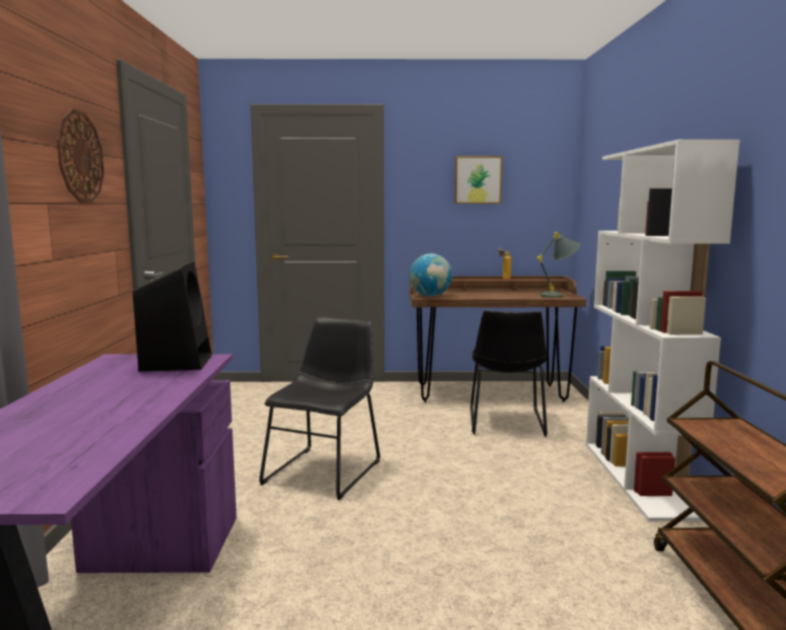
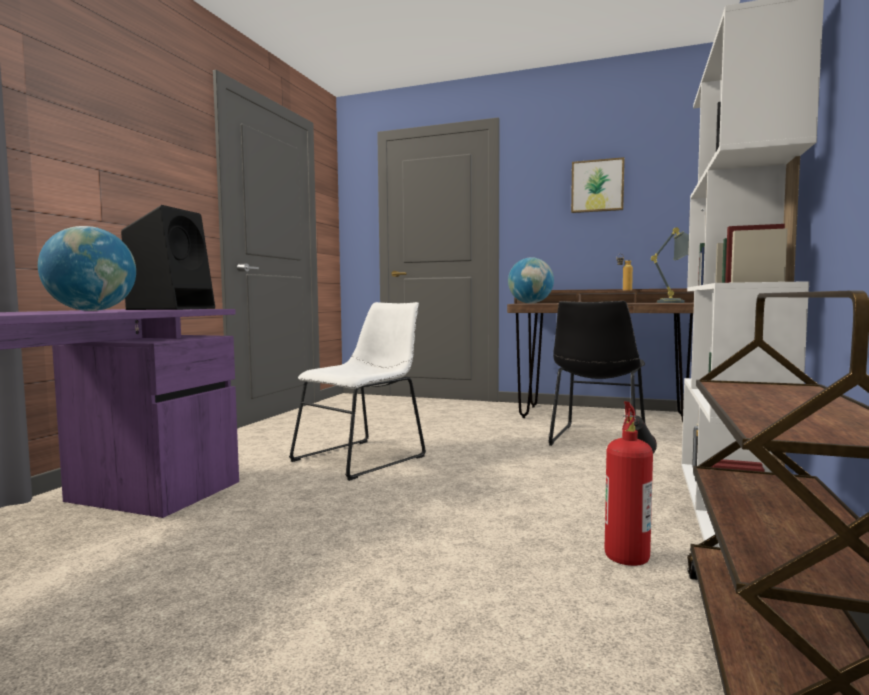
camera: 20 degrees right, 5 degrees down
wall clock [57,109,104,203] -> none
black chair [259,317,380,500] -> white chair [289,302,426,481]
none -> globe [38,226,136,311]
none -> fire extinguisher [605,402,657,566]

